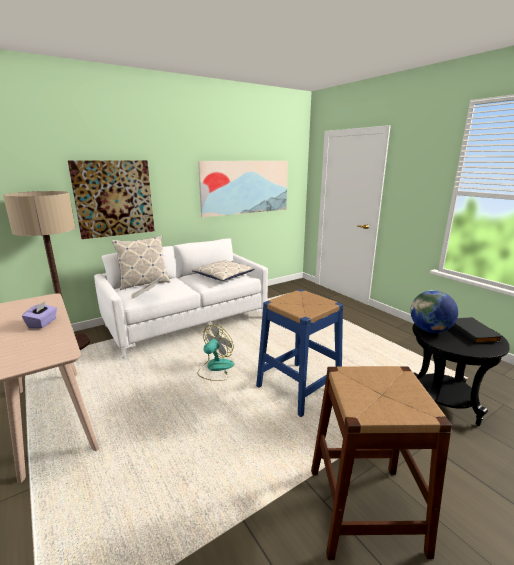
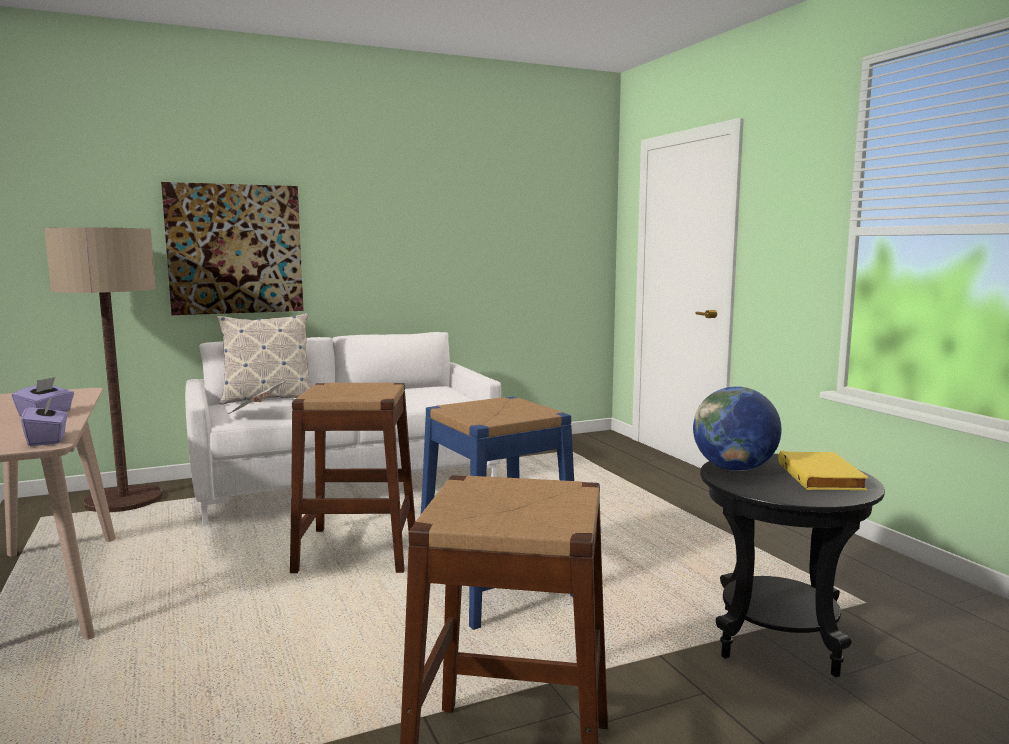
camera: 10 degrees right, 10 degrees down
pillow [192,260,255,281] -> none
fan [197,325,234,381] -> brown stool [290,383,415,573]
picture [198,161,288,218] -> none
black book [451,317,503,344] -> yellow book [778,451,868,490]
none -> purple tissue box [21,396,68,446]

